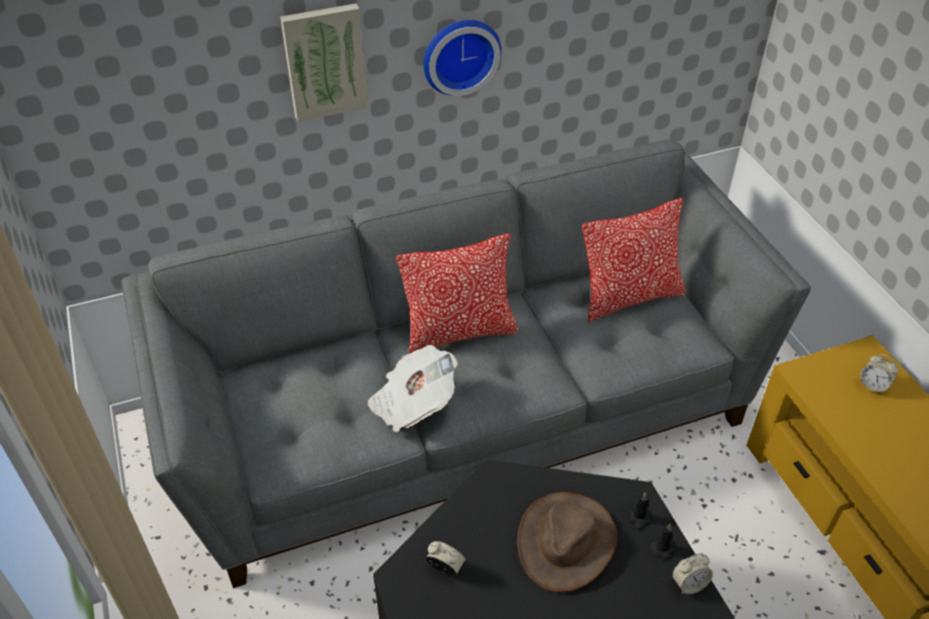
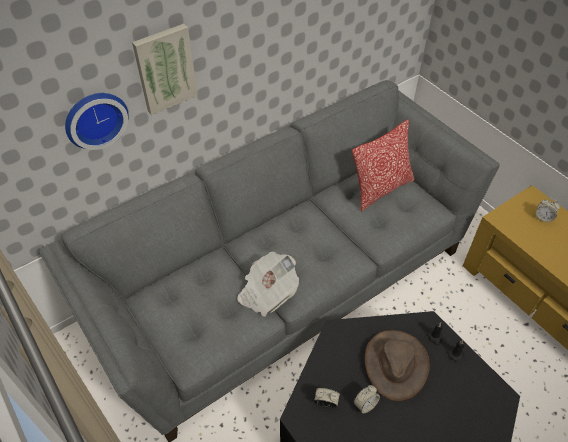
camera: 15 degrees left, 5 degrees up
pillow [396,233,518,354] -> none
wall clock [423,20,501,96] -> wall clock moved to [65,93,129,150]
alarm clock [672,553,713,594] -> alarm clock moved to [354,385,380,414]

